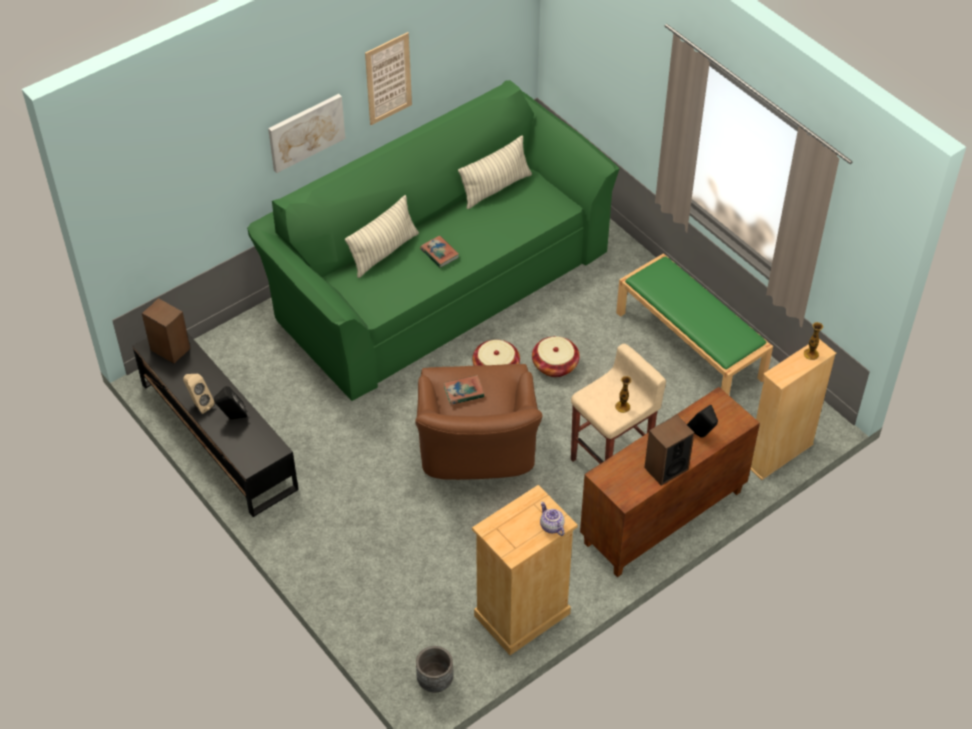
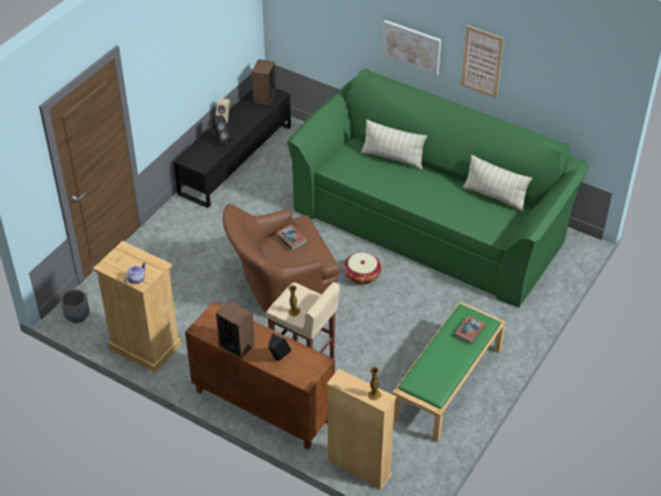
camera: 70 degrees right, 5 degrees down
book [420,236,459,268] -> book moved to [453,316,486,345]
basket [532,336,580,377] -> none

